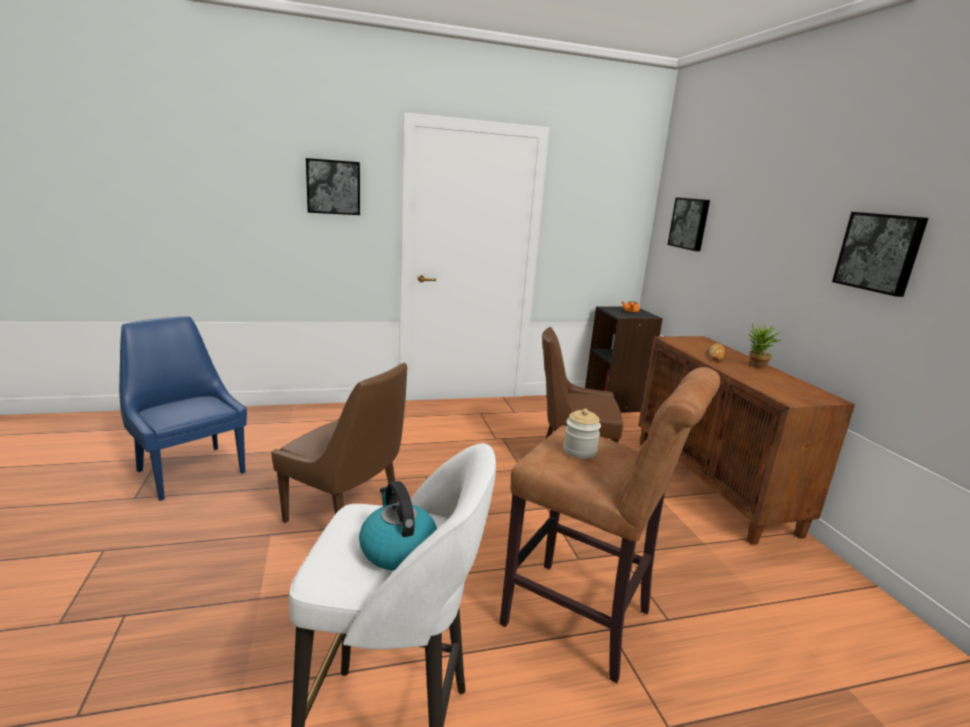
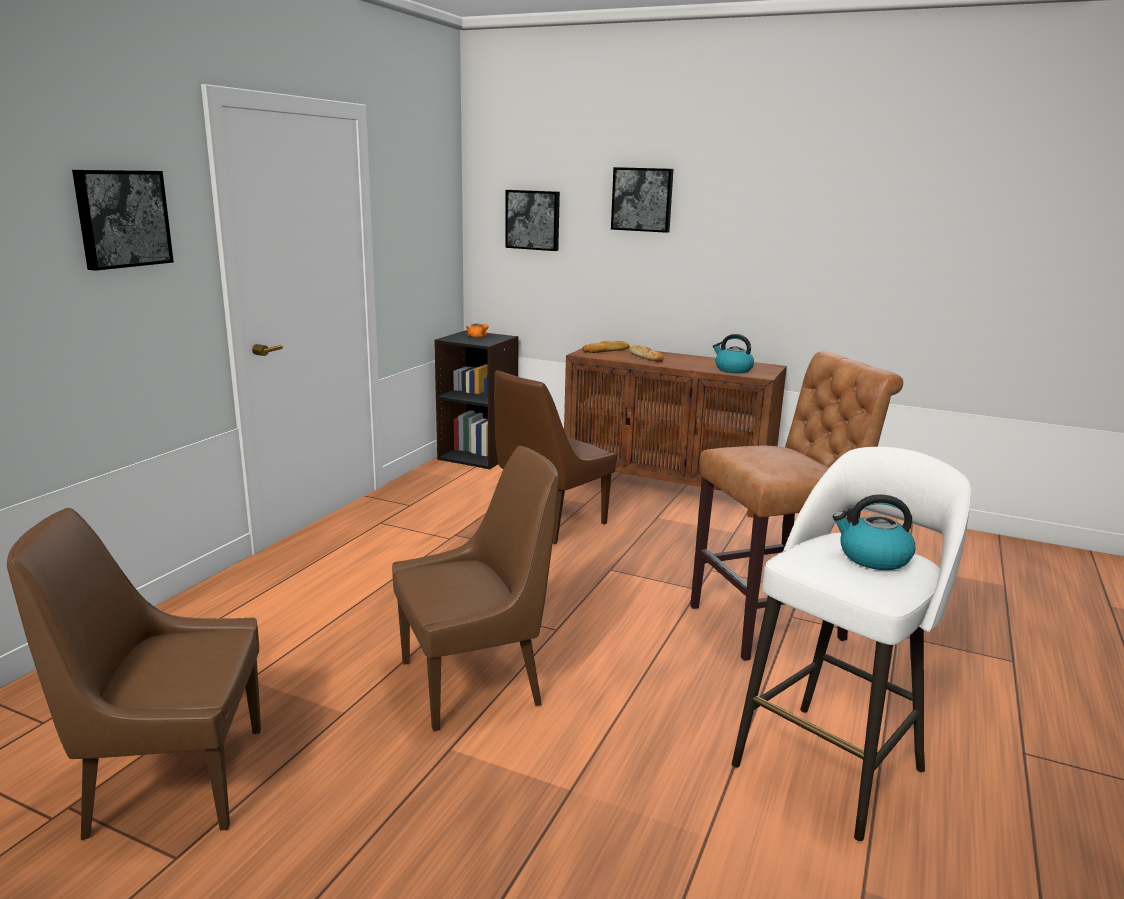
camera: 50 degrees left, 0 degrees up
blue chair [119,316,247,501] -> brown chair [7,508,261,840]
jar [563,409,601,459] -> none
potted plant [748,323,784,369] -> none
picture [832,212,928,297] -> picture moved to [611,167,674,233]
none -> bread [582,341,630,353]
none -> kettle [713,334,754,373]

